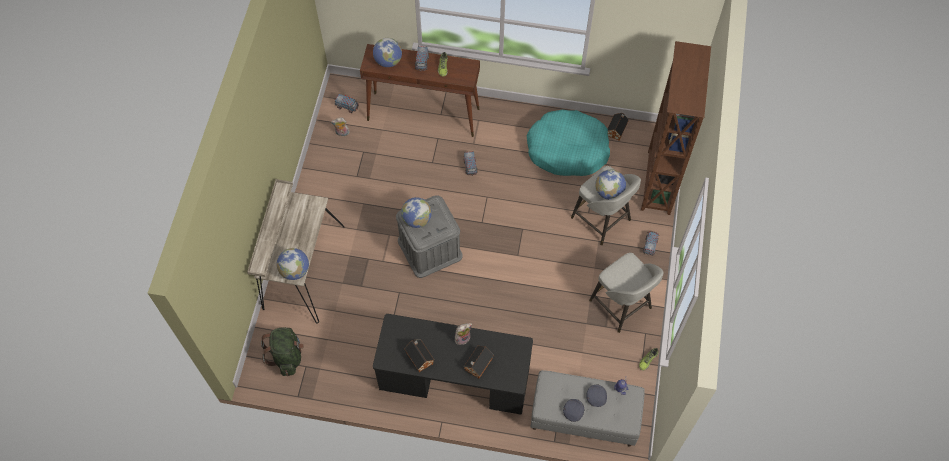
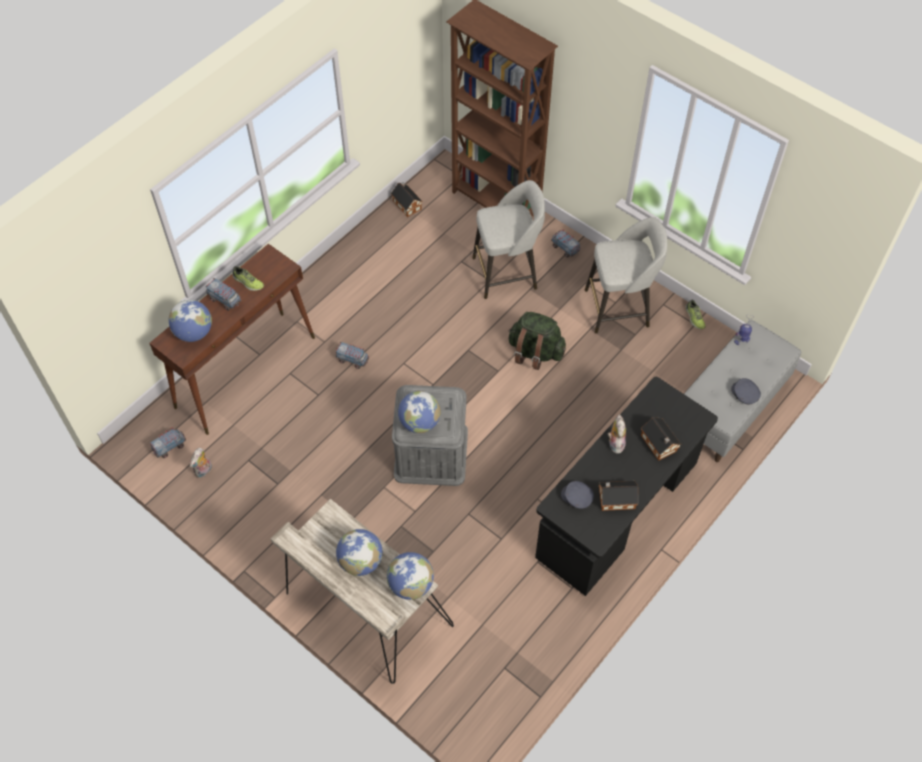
camera: 60 degrees left, 5 degrees down
green backpack [261,327,304,376] -> green backpack moved to [508,312,566,370]
turquoise dog bed [527,110,610,176] -> none
grey cap [586,384,607,407] -> grey cap moved to [561,481,594,509]
globe [595,169,626,200] -> globe moved to [336,529,383,576]

